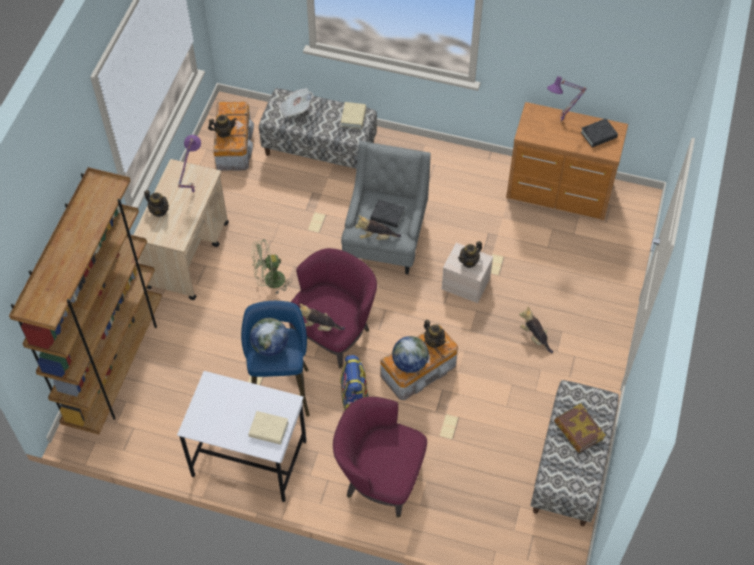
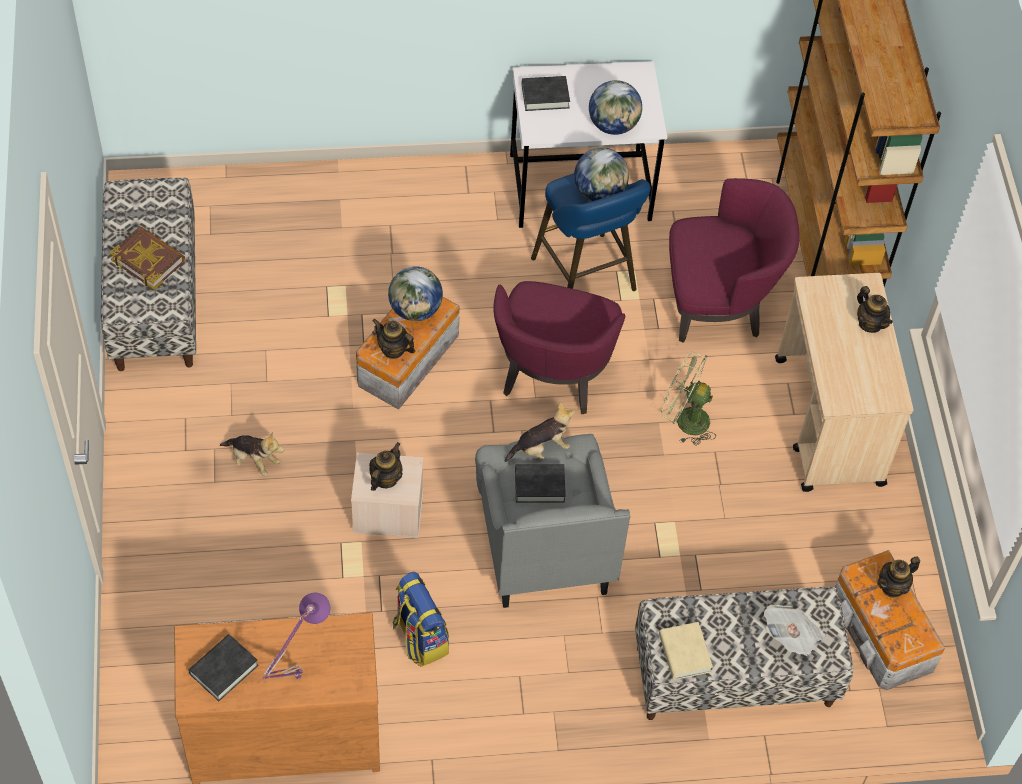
camera: 155 degrees right, 0 degrees up
teapot [144,190,169,217] -> teapot turned 135 degrees counterclockwise [857,286,893,333]
purple table lamp [178,135,201,192] -> none
beige book [249,411,289,445] -> black book [522,76,570,111]
green fan [252,239,290,294] -> green fan turned 120 degrees counterclockwise [661,351,716,446]
plush toy [299,303,345,331] -> none
purple armchair [333,397,427,517] -> purple armchair moved to [669,178,800,343]
backpack [340,355,369,410] -> backpack moved to [393,572,449,667]
none -> globe [589,80,642,135]

